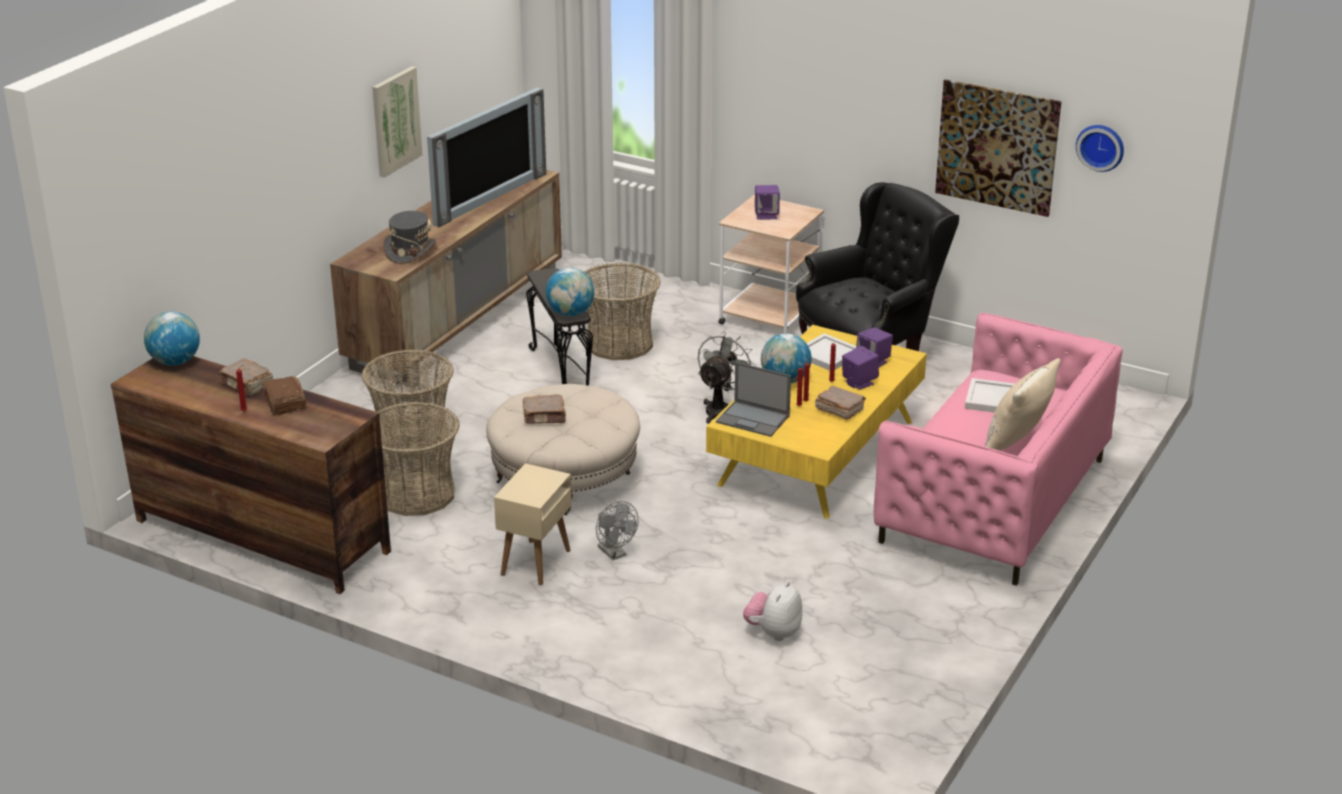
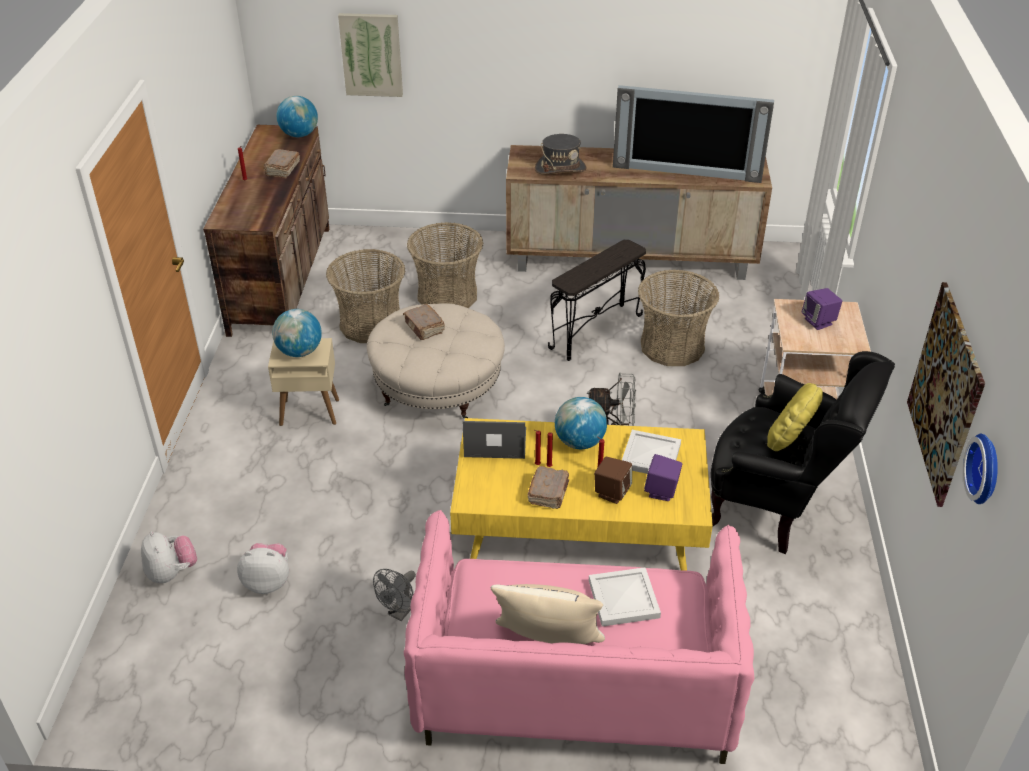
camera: 65 degrees right, 10 degrees up
brown book [262,376,307,415] -> none
picture [372,66,422,178] -> picture moved to [338,13,403,97]
globe [546,268,594,316] -> globe moved to [272,309,322,357]
grey fan [596,501,638,560] -> grey fan moved to [373,569,416,621]
laptop [716,362,791,437] -> laptop turned 90 degrees clockwise [463,421,526,459]
purple speaker [842,346,879,390] -> brown speaker [594,457,632,504]
none -> plush toy [141,531,197,583]
none -> yellow pillow [767,383,823,451]

